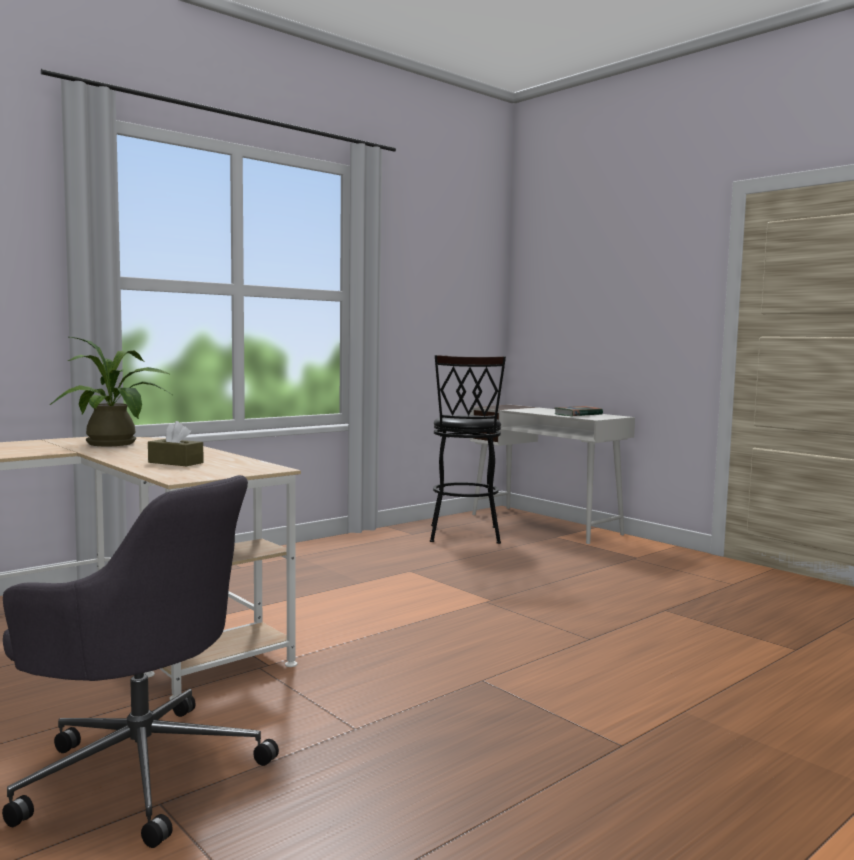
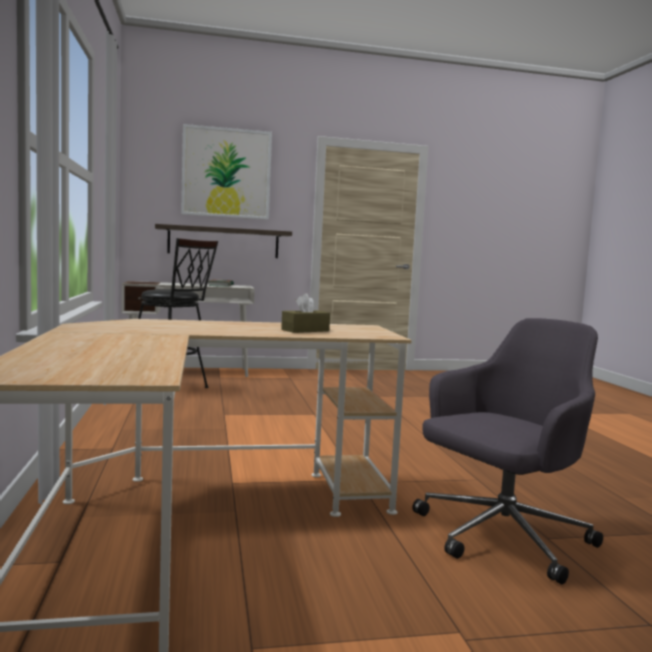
camera: 60 degrees left, 0 degrees up
potted plant [49,337,174,446] -> none
none -> shelf [155,224,292,258]
none -> picture [181,124,272,220]

